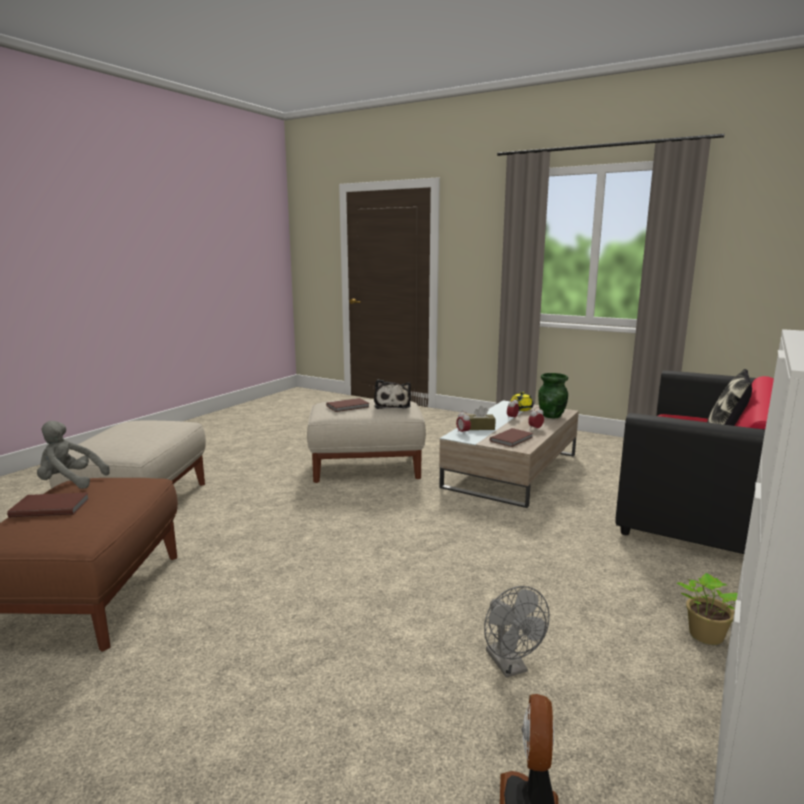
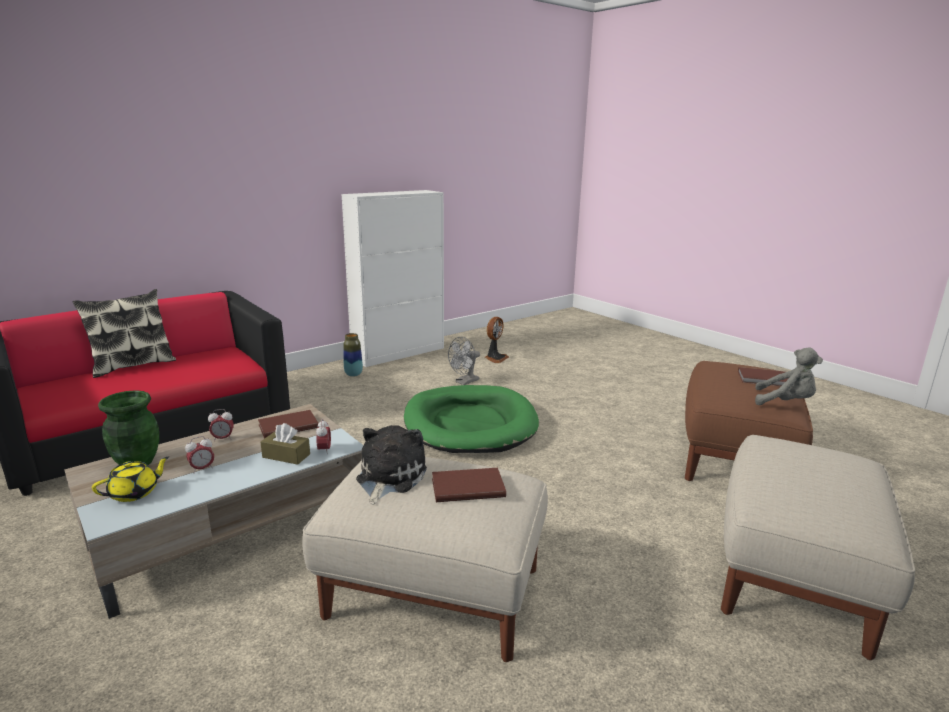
camera: 160 degrees left, 5 degrees up
grey fan [484,586,550,678] -> grey fan turned 135 degrees counterclockwise [448,337,480,385]
potted plant [677,573,738,645] -> vase [343,333,363,377]
none -> green dog bed [404,385,539,453]

